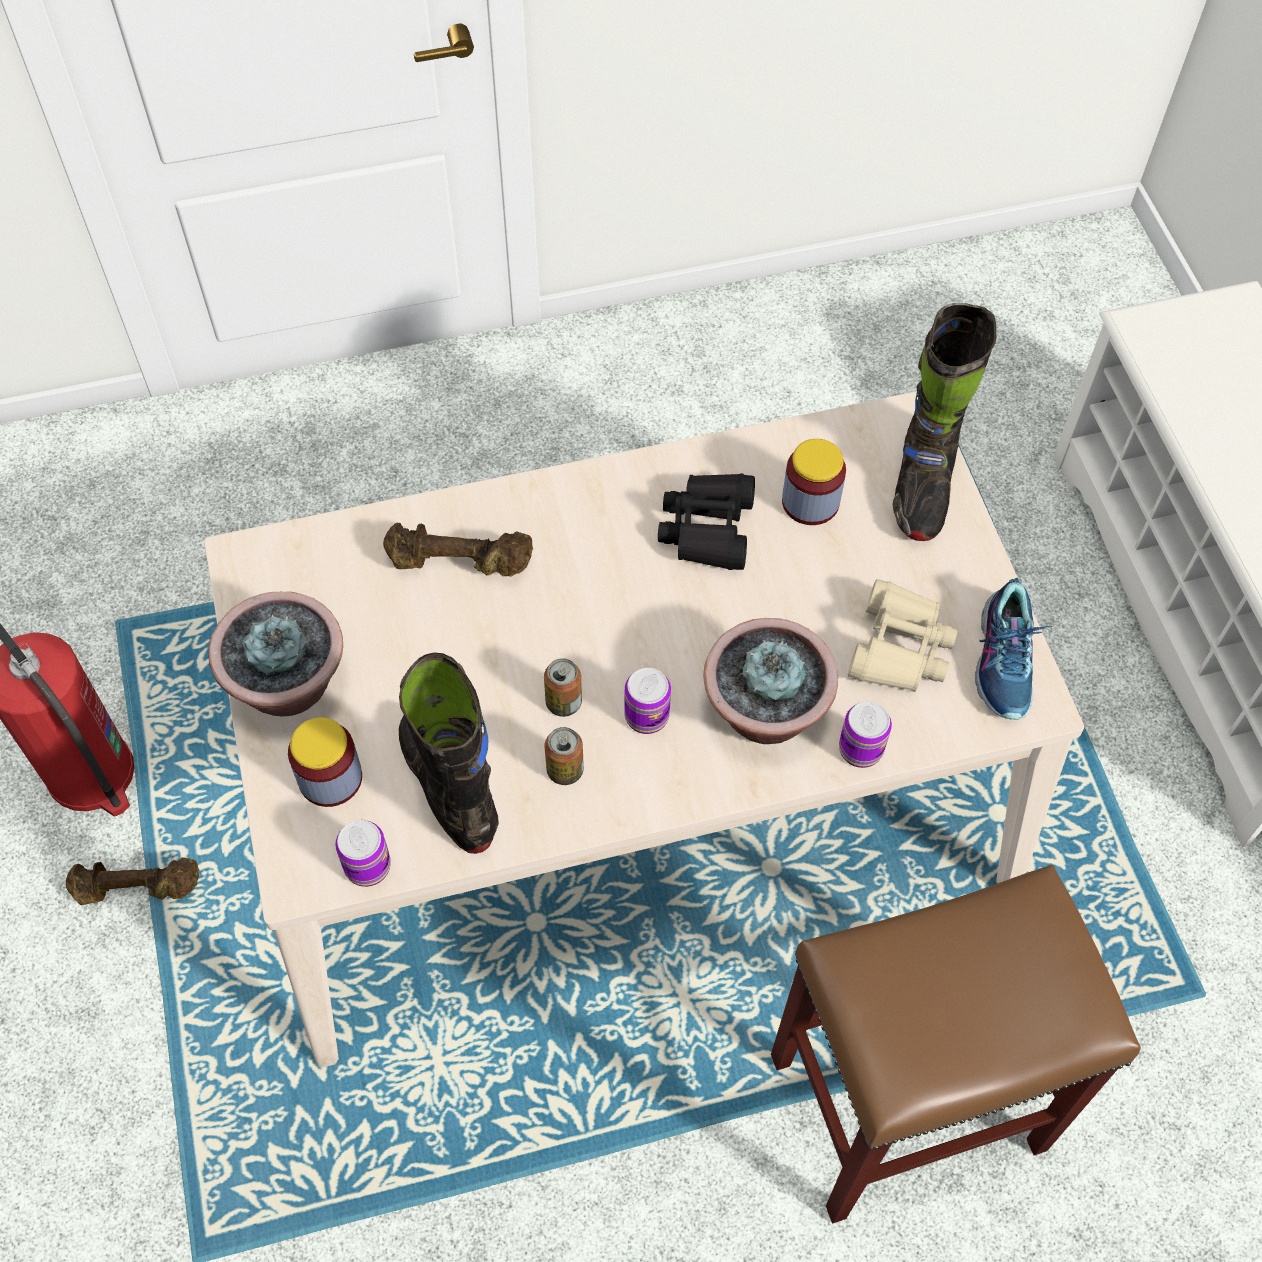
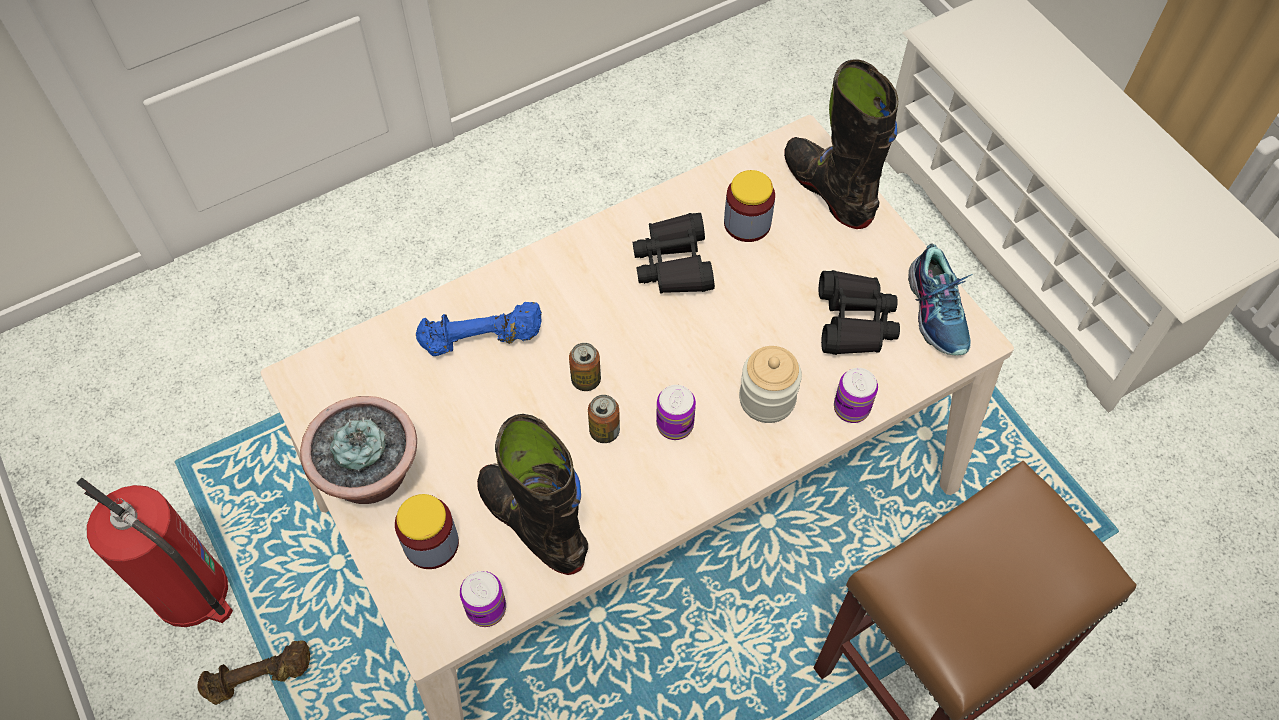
camera: 15 degrees left, 0 degrees up
brown dumbbell [383,523,533,577] -> blue dumbbell [416,302,542,356]
can [545,727,584,785] -> can moved to [569,343,601,391]
potted plant [703,618,838,744] -> jar [739,346,802,423]
beige binoculars [848,579,958,692] -> black binoculars [819,270,900,355]
black boot [893,303,996,541] -> black boot turned 150 degrees clockwise [784,59,898,229]

